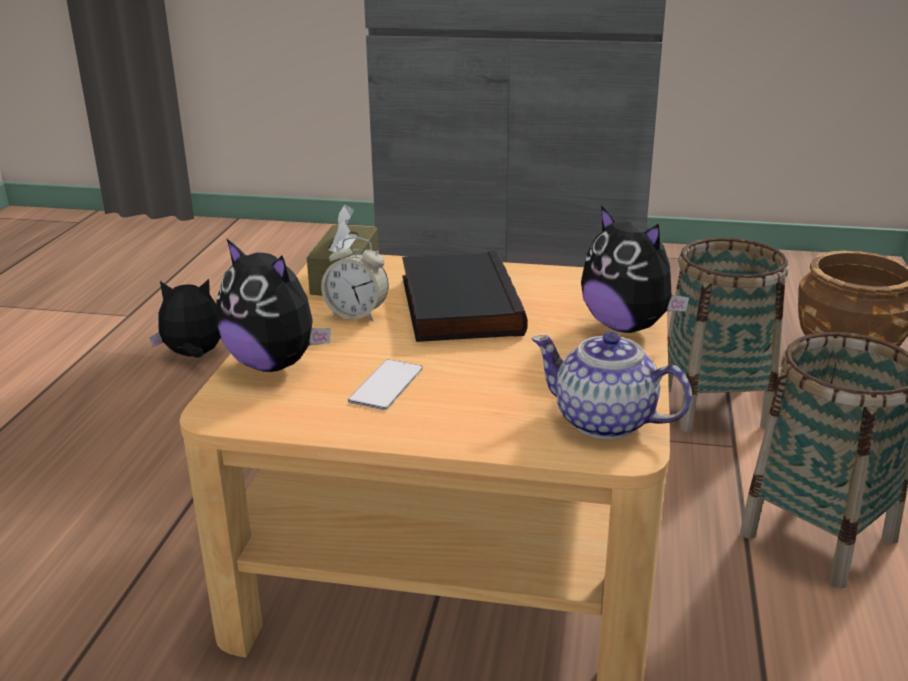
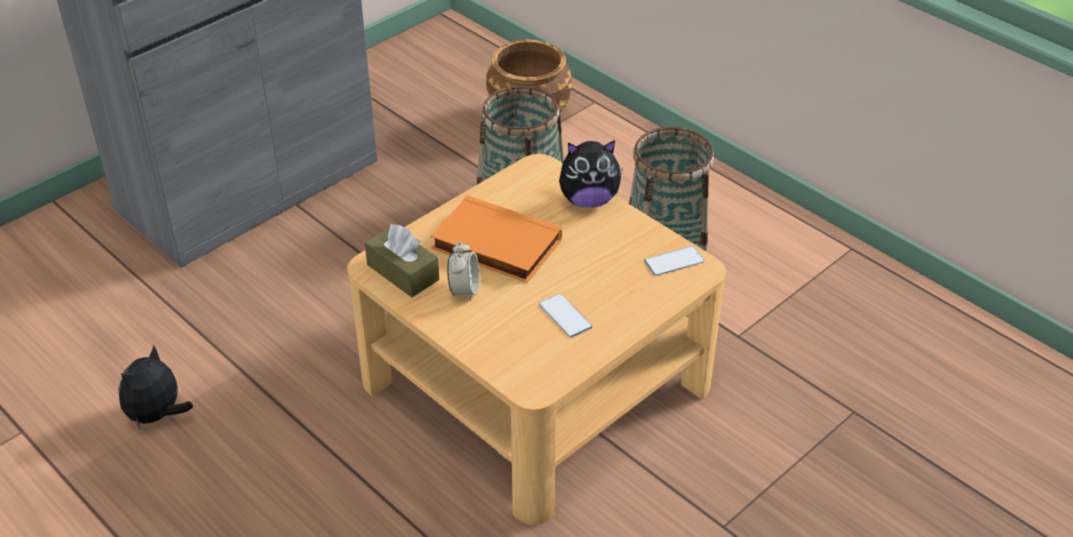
camera: 55 degrees left, 15 degrees up
plush toy [216,238,331,372] -> none
alarm clock [321,237,389,321] -> alarm clock turned 45 degrees counterclockwise [447,241,480,301]
black book [402,250,528,342] -> orange book [430,195,562,283]
teapot [532,331,692,439] -> phone [644,246,704,276]

